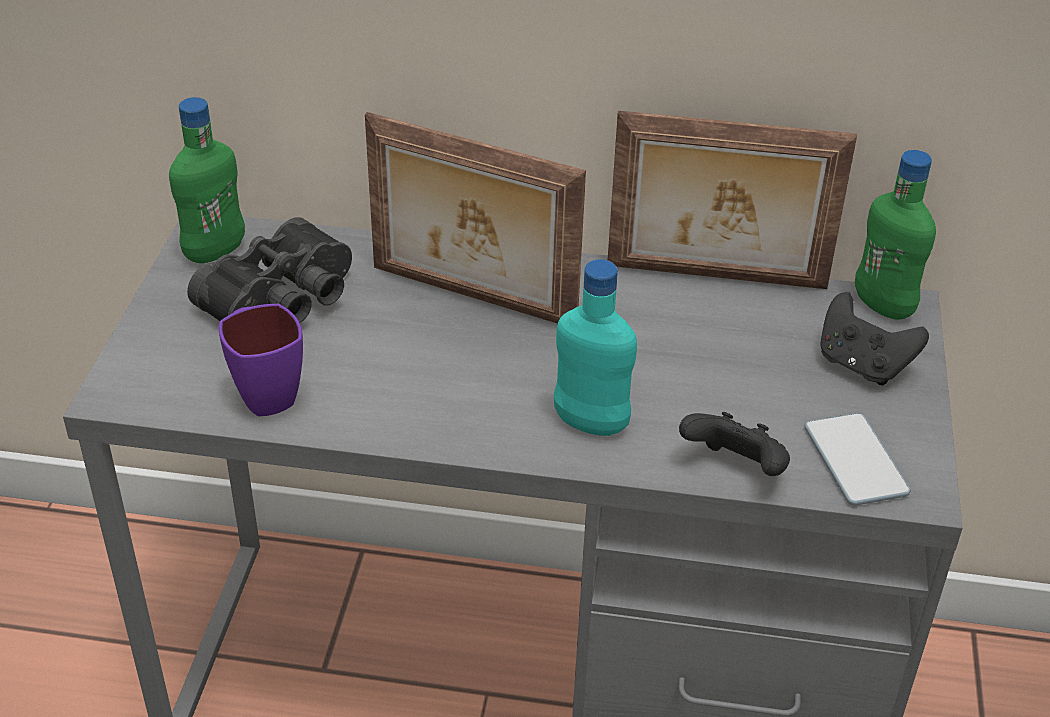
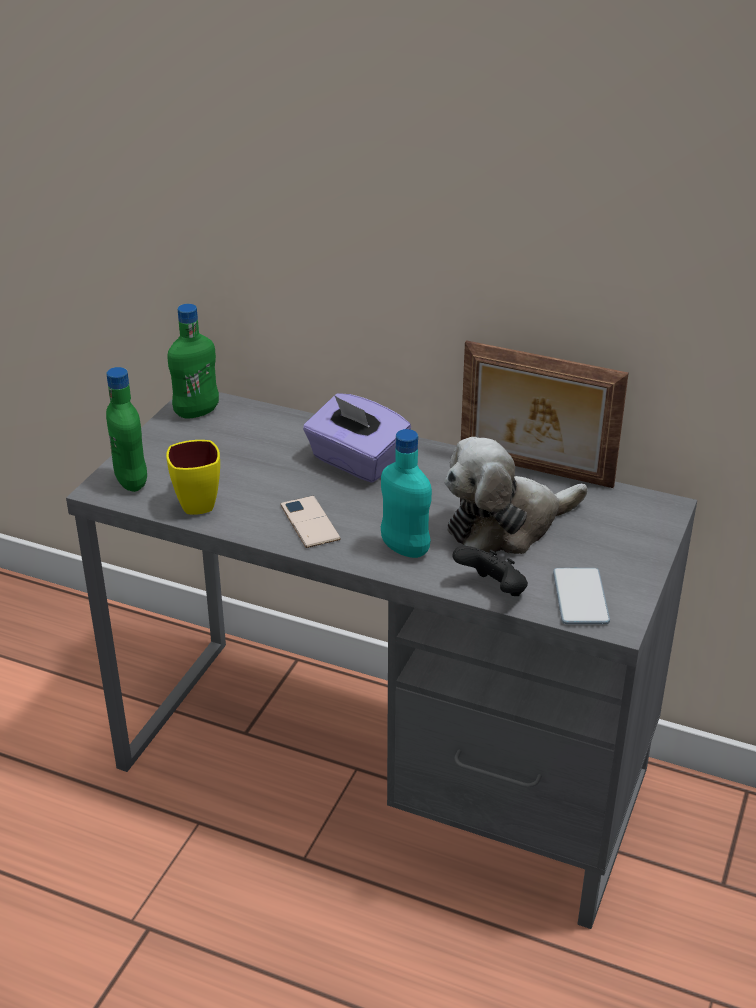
camera: 15 degrees right, 5 degrees down
black binoculars [187,217,352,323] -> none
purple mug [219,304,303,416] -> yellow mug [166,440,220,515]
picture frame [365,112,586,324] -> purple tissue box [303,393,411,483]
black game controller [820,292,929,386] -> none
green bottle [855,150,936,320] -> green bottle moved to [106,367,147,492]
none -> phone [281,496,340,548]
none -> plush toy [444,437,587,554]

